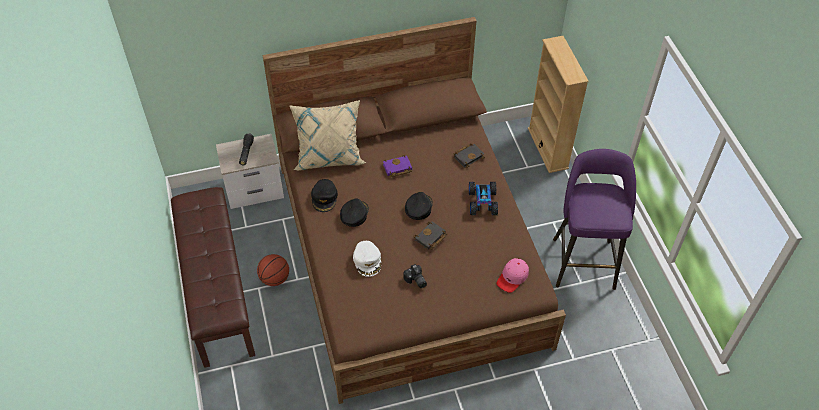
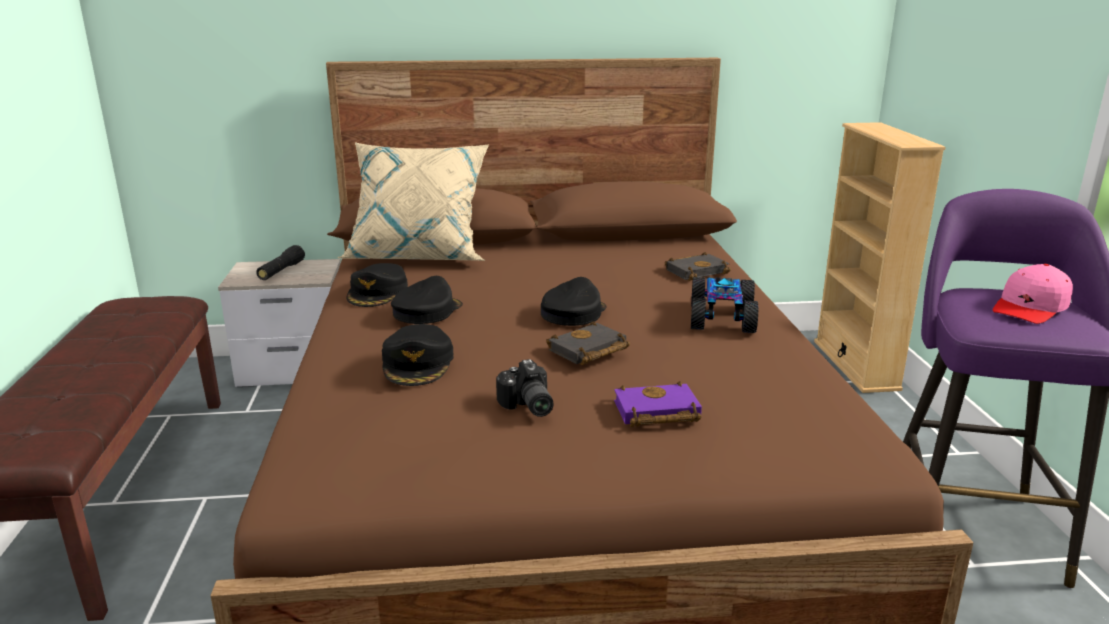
camera: 10 degrees right, 30 degrees down
basketball [257,254,289,286] -> none
white cap [353,241,381,277] -> black cap [382,324,454,386]
purple book [383,155,412,177] -> purple book moved to [614,381,702,427]
pink cap [497,258,529,293] -> pink cap moved to [993,264,1073,324]

